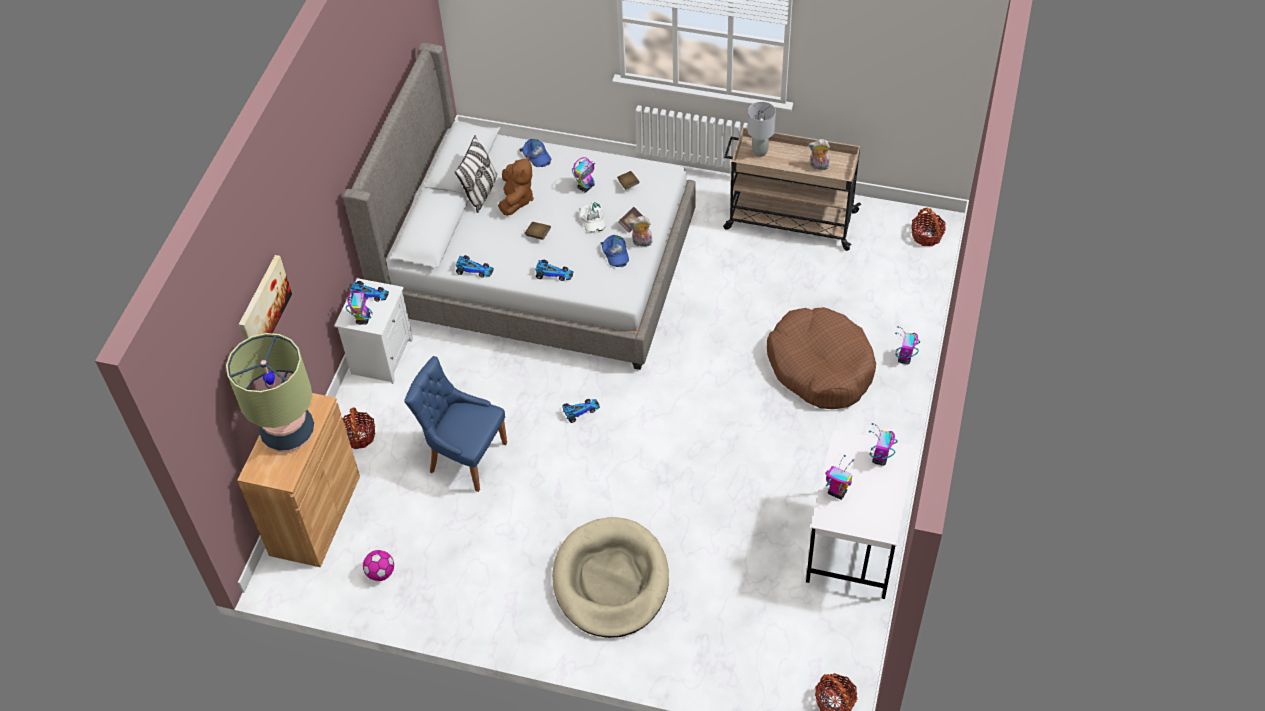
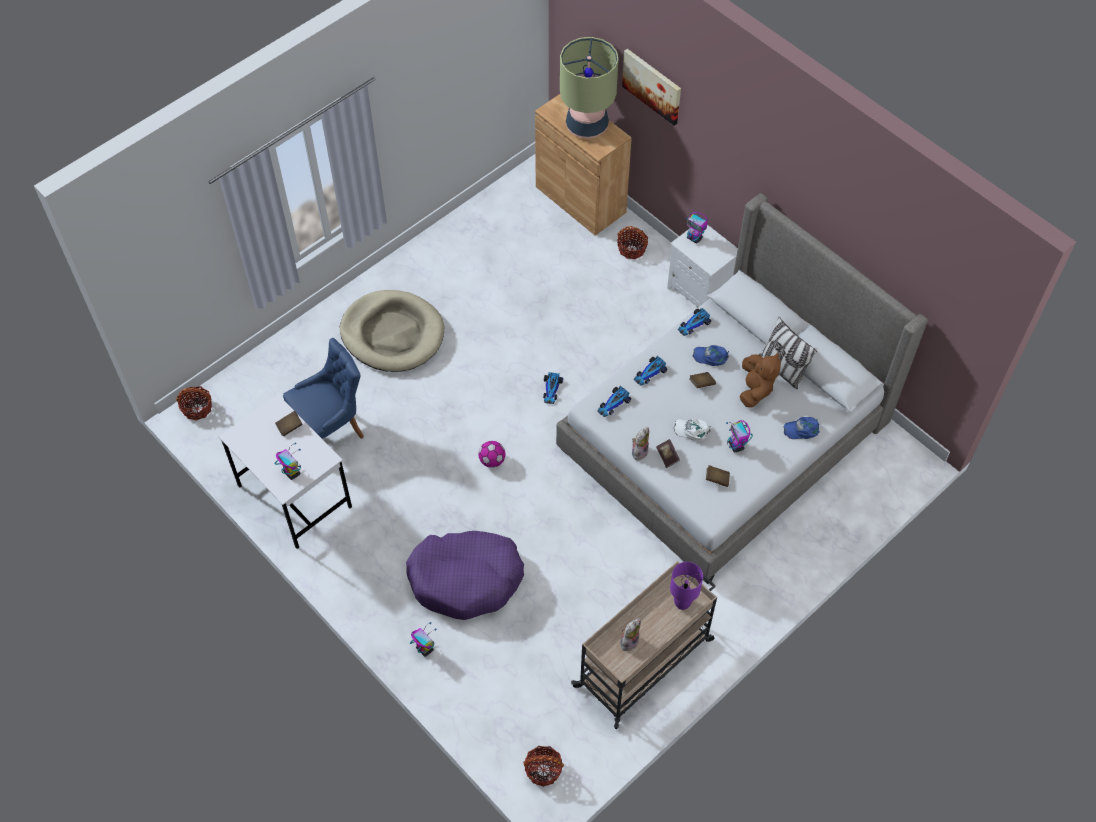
camera: 120 degrees right, 5 degrees up
toy car [350,281,389,302] -> toy car moved to [598,386,631,417]
football [363,550,394,581] -> football moved to [478,441,505,468]
blue chair [404,356,507,492] -> blue chair moved to [283,338,364,439]
brown plush toy [498,156,534,216] -> brown plush toy turned 120 degrees counterclockwise [740,352,781,408]
blue cap [601,235,629,267] -> blue cap moved to [693,345,729,366]
grey table lamp [747,102,776,157] -> purple table lamp [670,562,703,610]
brown dog bed [767,307,876,409] -> purple dog bed [406,531,524,620]
toy robot [825,455,854,500] -> brown book [275,411,303,436]

